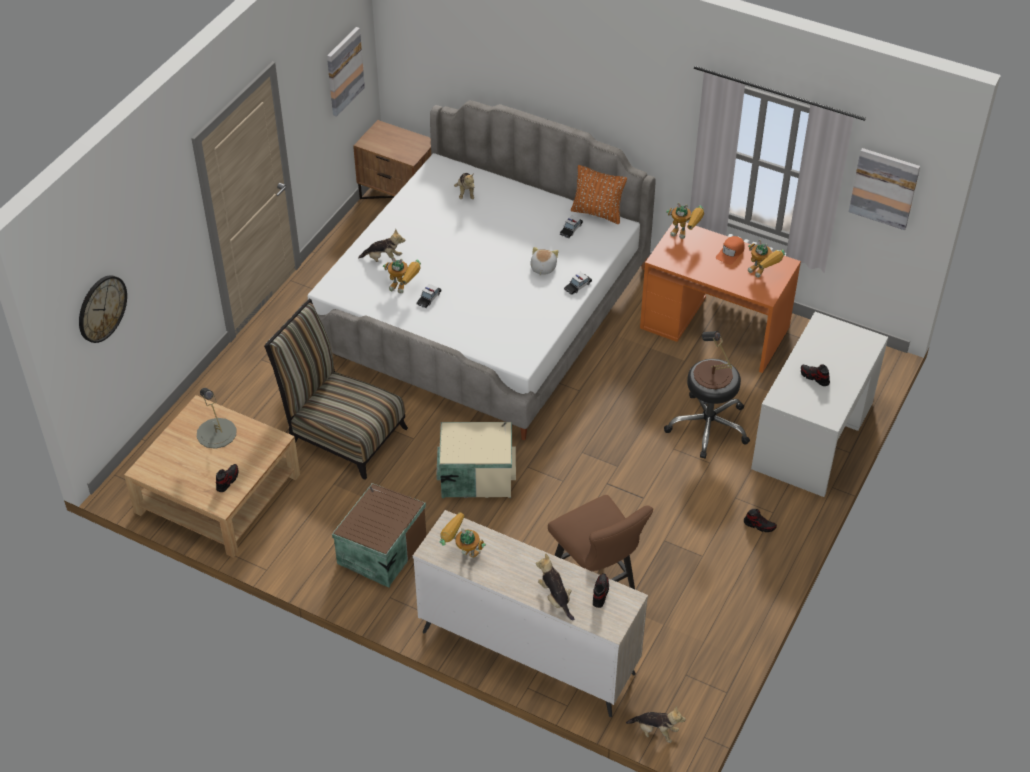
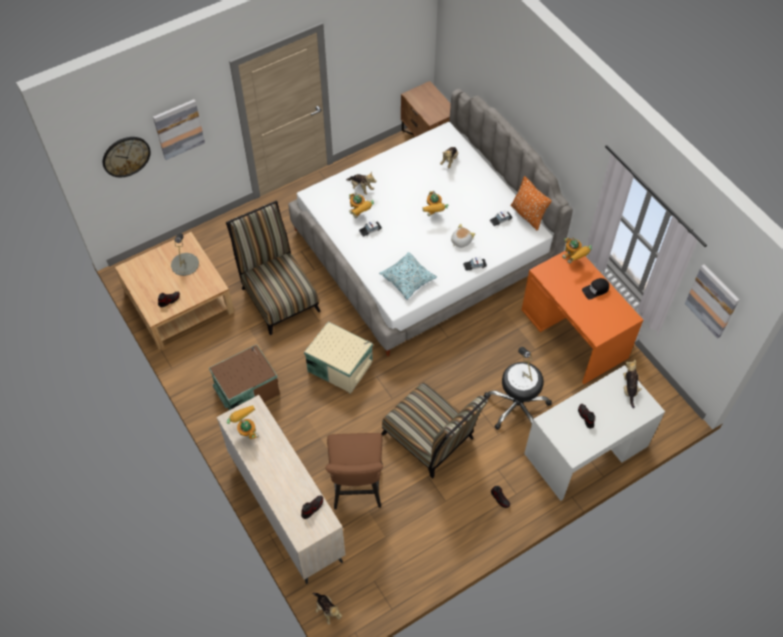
camera: 30 degrees right, 10 degrees up
picture [327,27,365,117] -> picture moved to [153,99,205,160]
plush toy [536,553,574,620] -> plush toy moved to [623,359,642,408]
brown table lamp [693,331,733,389] -> white table lamp [508,347,538,391]
orange cap [716,236,745,265] -> black cap [582,278,609,299]
toy robot [748,240,785,278] -> toy robot moved to [423,191,448,216]
none -> pillow [379,252,437,300]
none -> chair [381,382,490,479]

